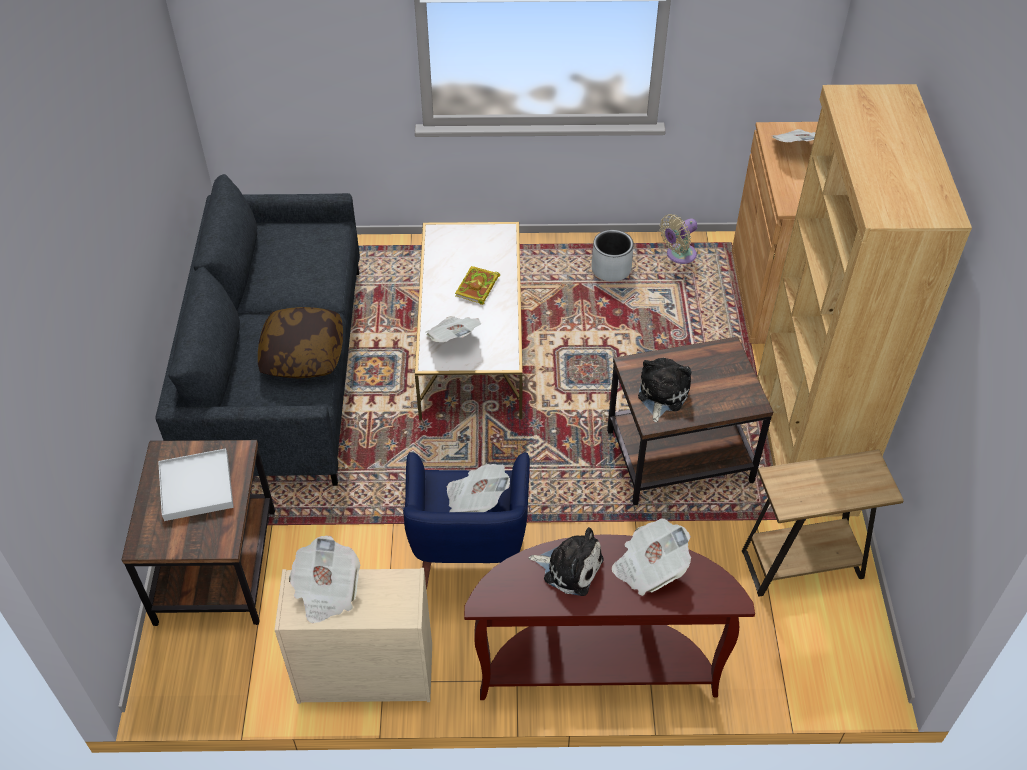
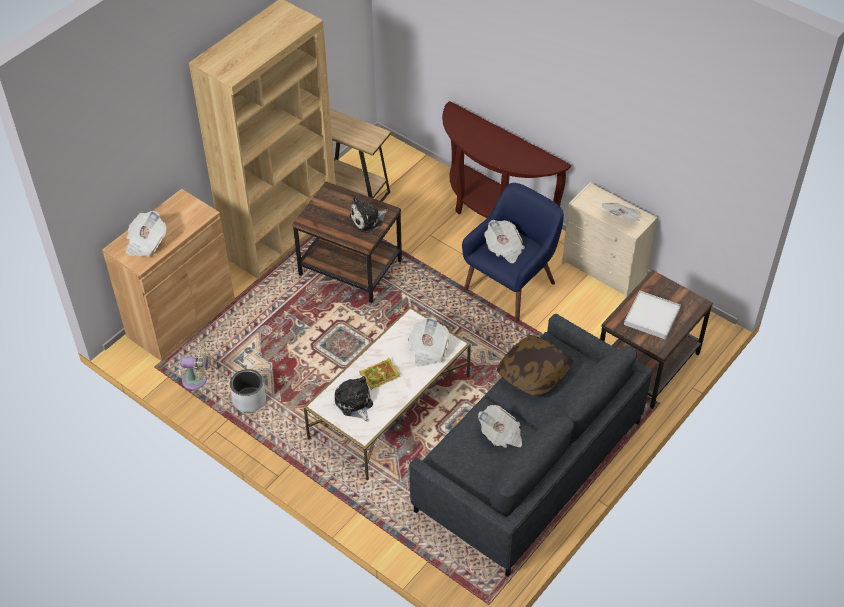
camera: 140 degrees left, 0 degrees up
plush toy [529,527,603,596] -> plush toy moved to [335,376,373,422]
newspaper [612,519,691,596] -> newspaper moved to [478,405,522,448]

